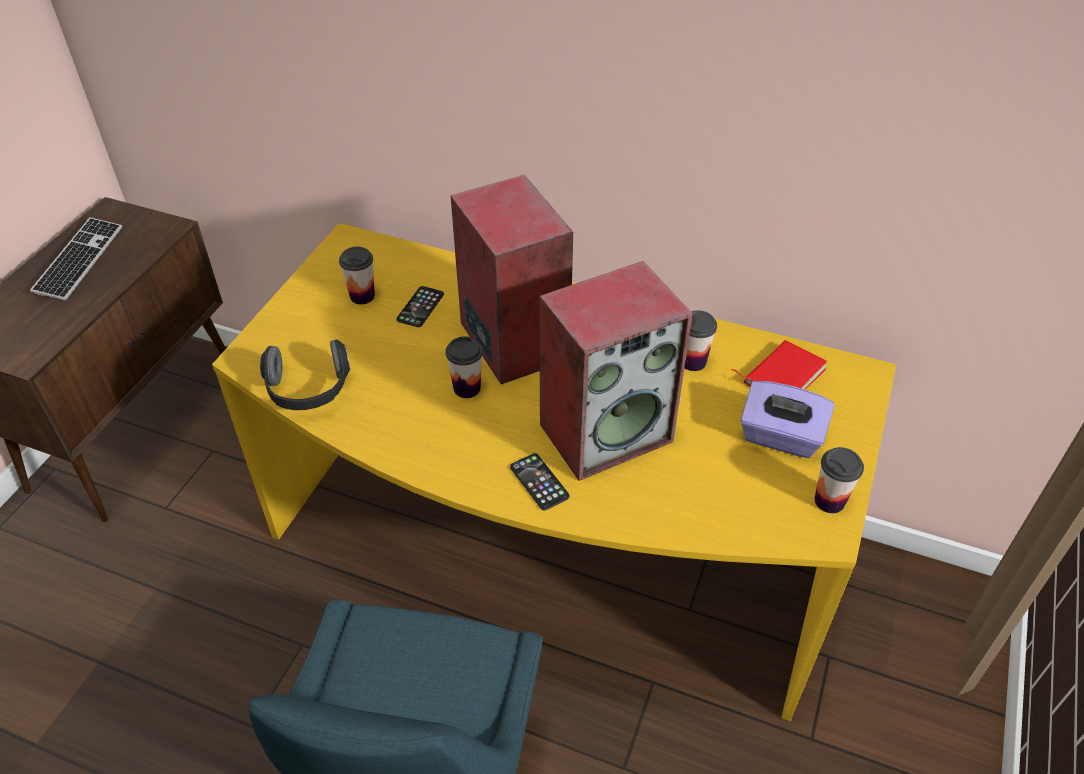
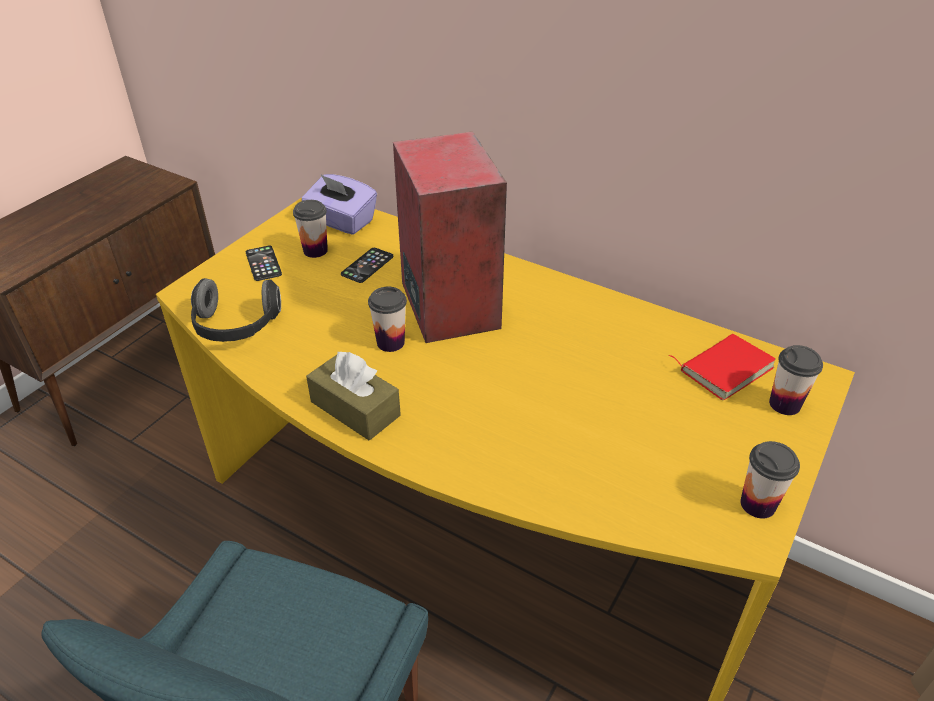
camera: 10 degrees right, 5 degrees down
keyboard [30,217,122,300] -> none
phone [510,453,570,510] -> phone moved to [246,246,282,281]
speaker [540,261,693,481] -> none
cup [685,310,717,371] -> cup moved to [769,345,823,415]
purple tissue box [740,381,835,458] -> purple tissue box moved to [301,174,377,235]
none -> brown tissue box [306,351,401,440]

